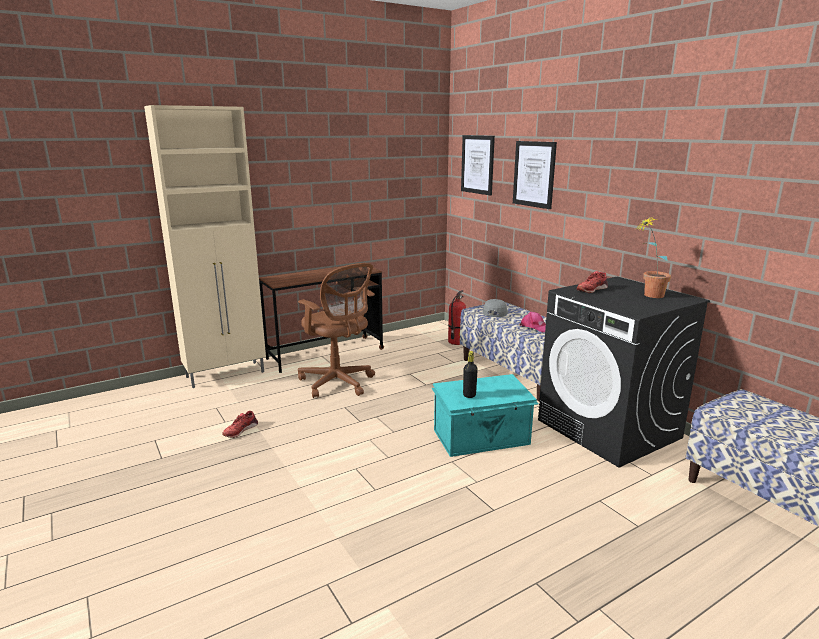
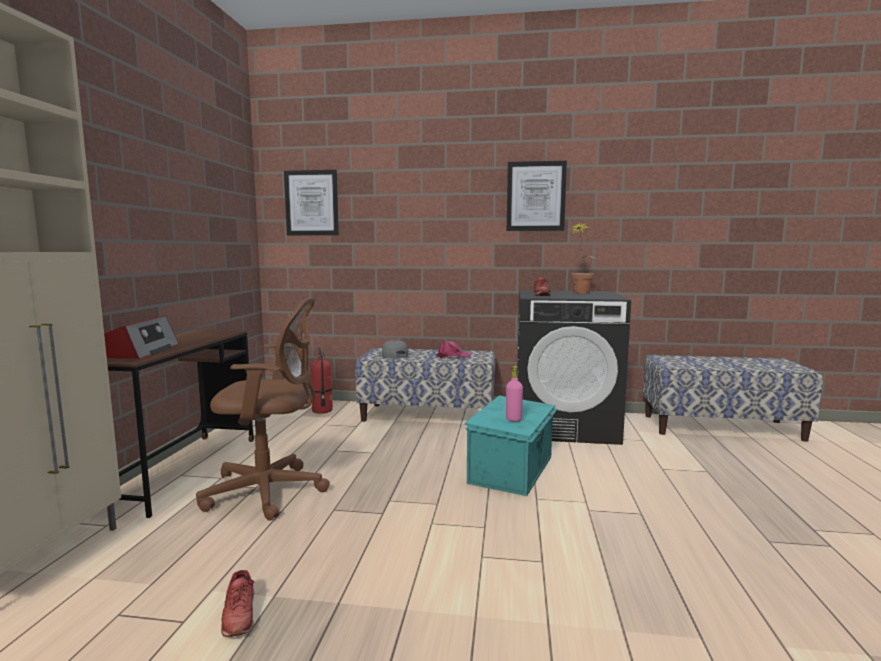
camera: 50 degrees left, 10 degrees down
black bottle [463,351,478,398] -> pink bottle [506,366,523,422]
picture [513,141,557,209] -> picture moved to [507,161,567,231]
none -> radio [104,315,179,359]

